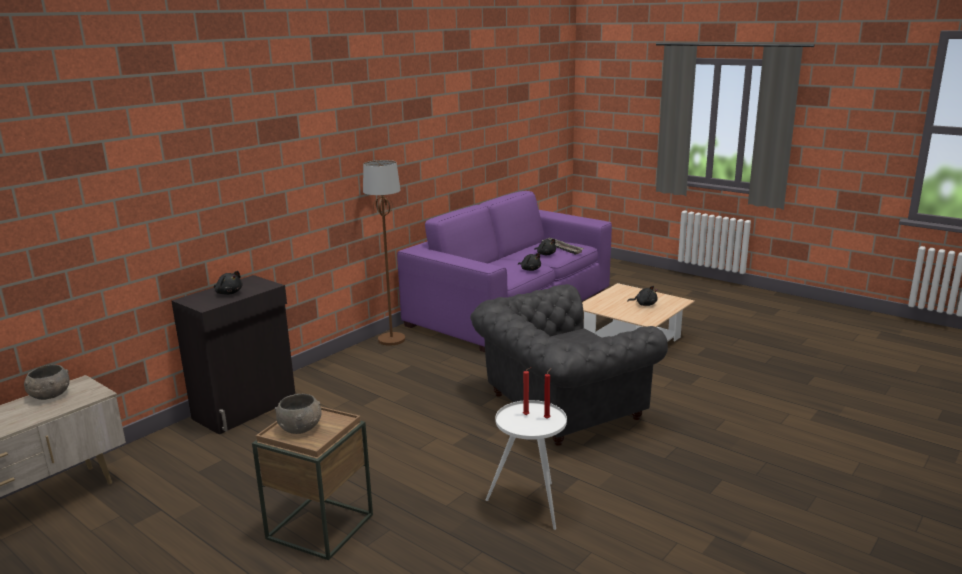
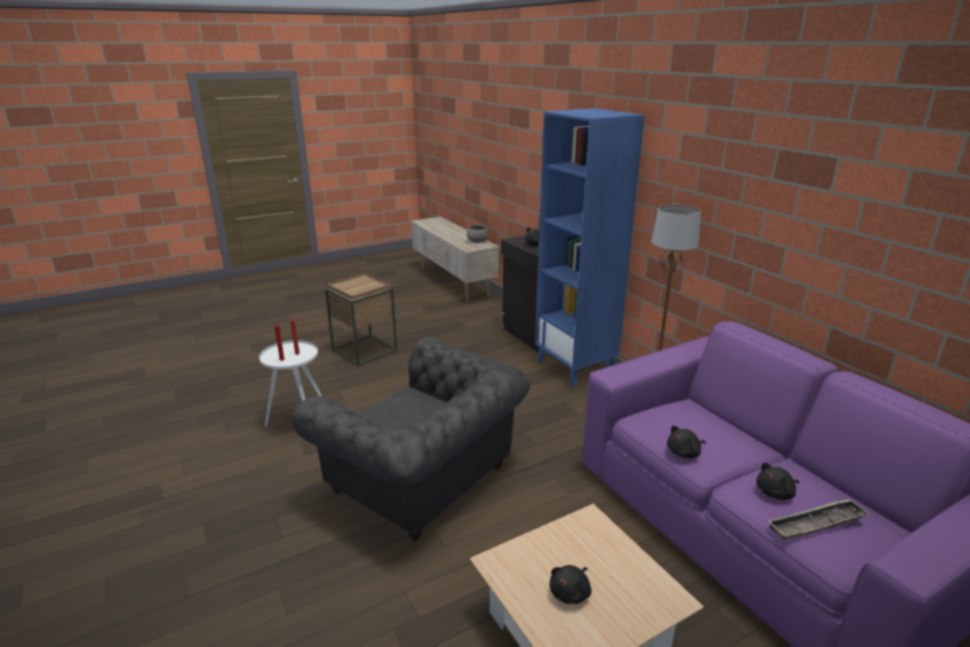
camera: 110 degrees right, 5 degrees up
grey bowl [275,394,322,434] -> none
grey armchair [470,284,668,446] -> grey armchair turned 135 degrees clockwise [292,337,530,541]
none -> blue bookcase [535,108,645,387]

